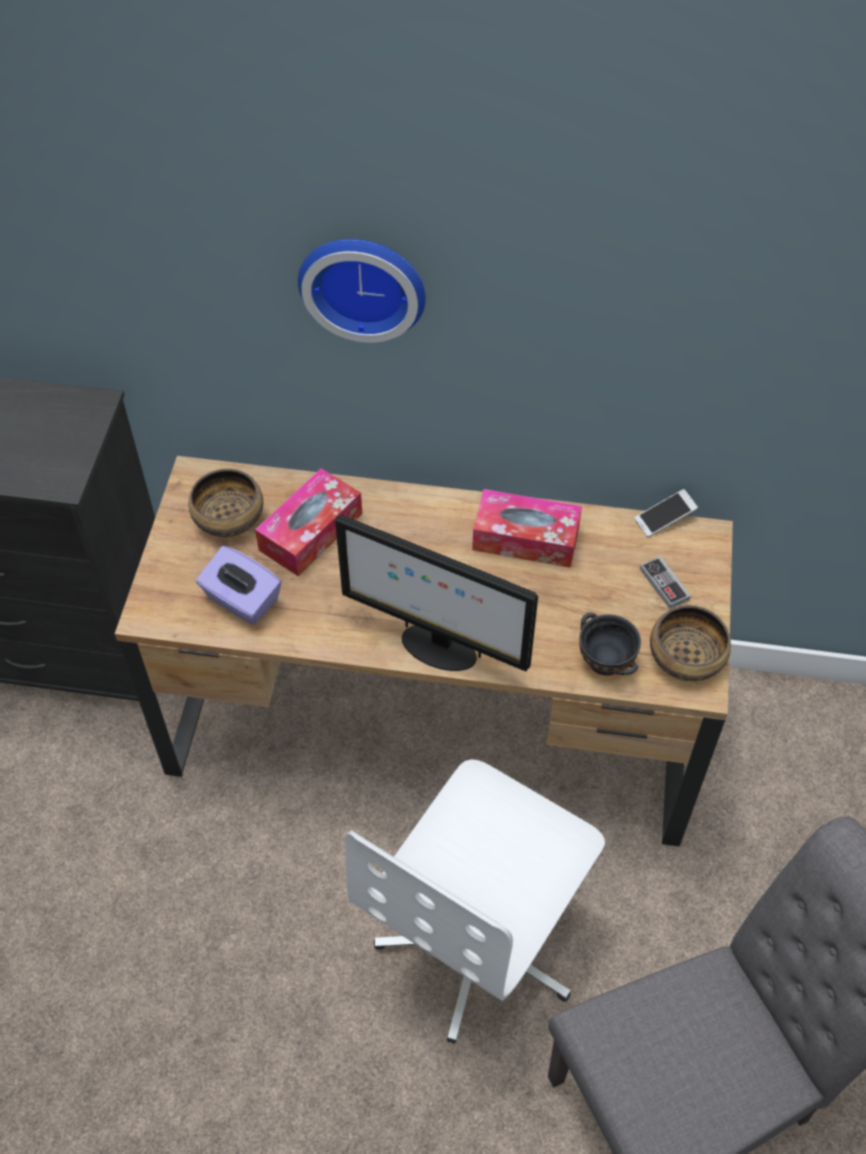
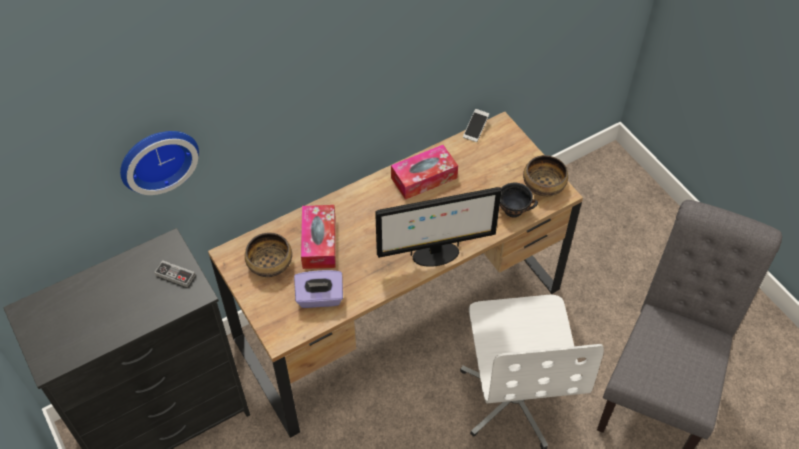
camera: 40 degrees left, 0 degrees up
wall clock [298,239,426,343] -> wall clock moved to [120,131,199,195]
game controller [640,556,691,609] -> game controller moved to [154,260,195,287]

